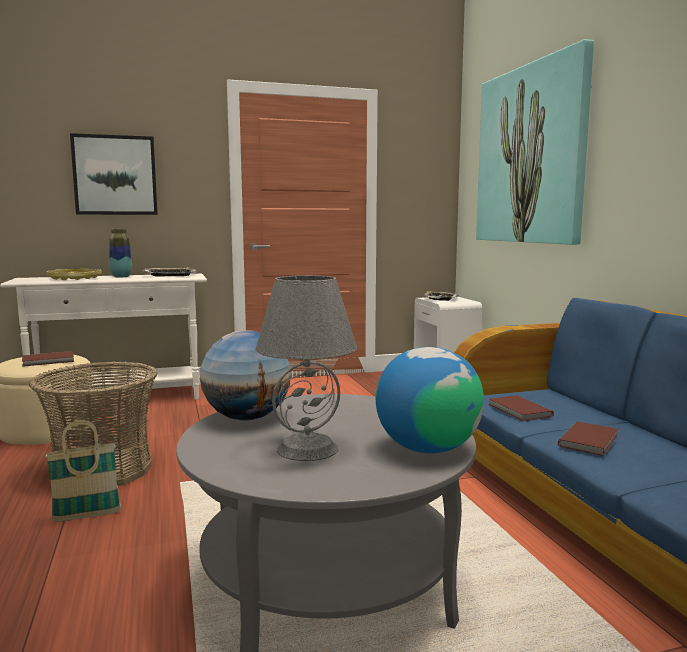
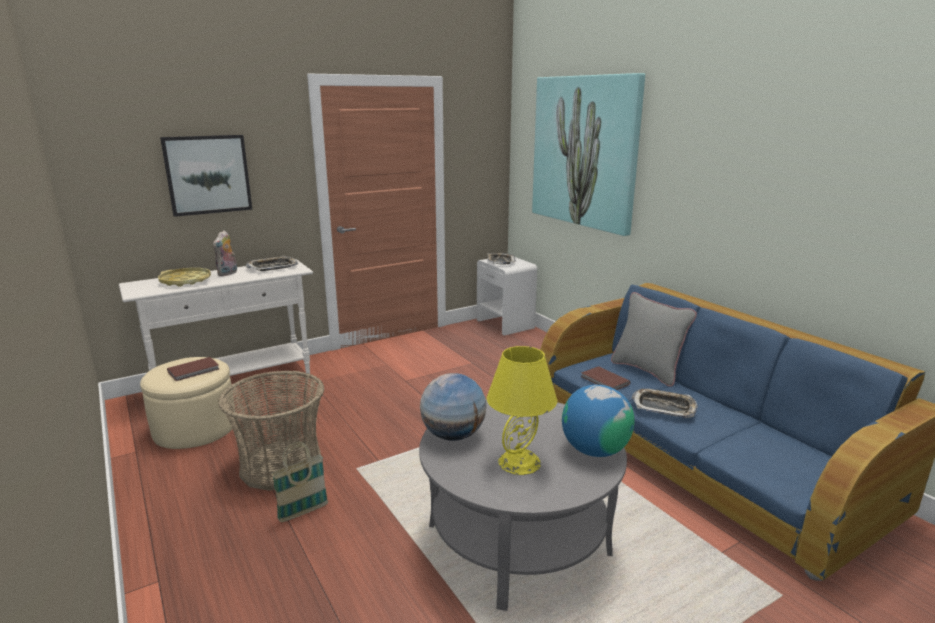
camera: 15 degrees left, 10 degrees up
vase [109,229,132,277] -> plush toy [213,230,237,276]
grey table lamp [256,275,357,461] -> yellow table lamp [487,346,557,475]
brown book [558,422,618,456] -> tray [632,388,697,418]
none -> grey pillow [611,292,697,387]

